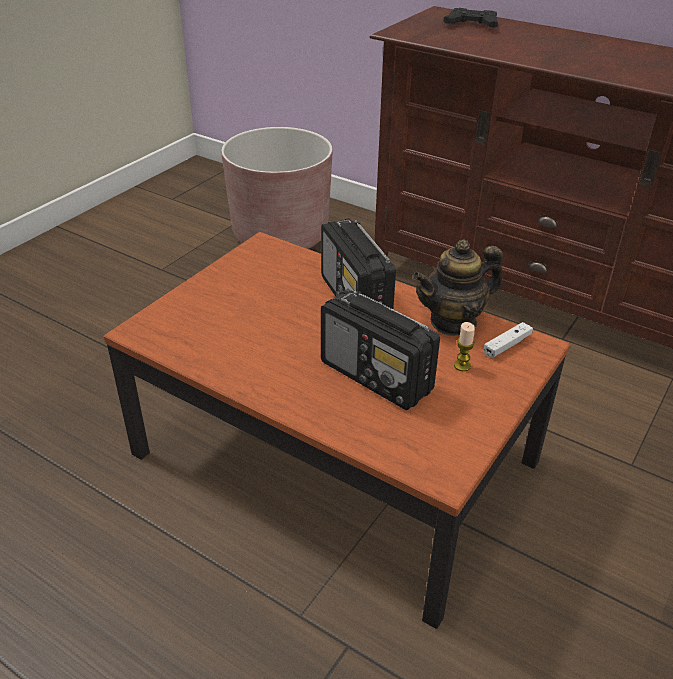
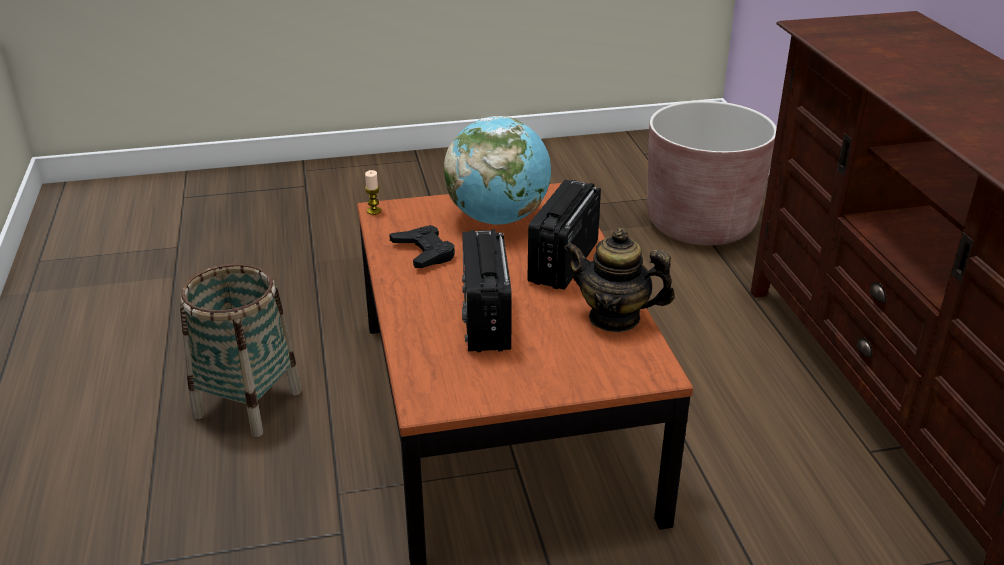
camera: 45 degrees right, 5 degrees down
black game controller [443,8,498,28] -> black game controller moved to [389,225,455,268]
candle [454,322,475,371] -> candle moved to [365,170,381,215]
white game controller [484,322,533,358] -> none
none -> basket [180,263,302,437]
none -> globe [444,116,551,225]

